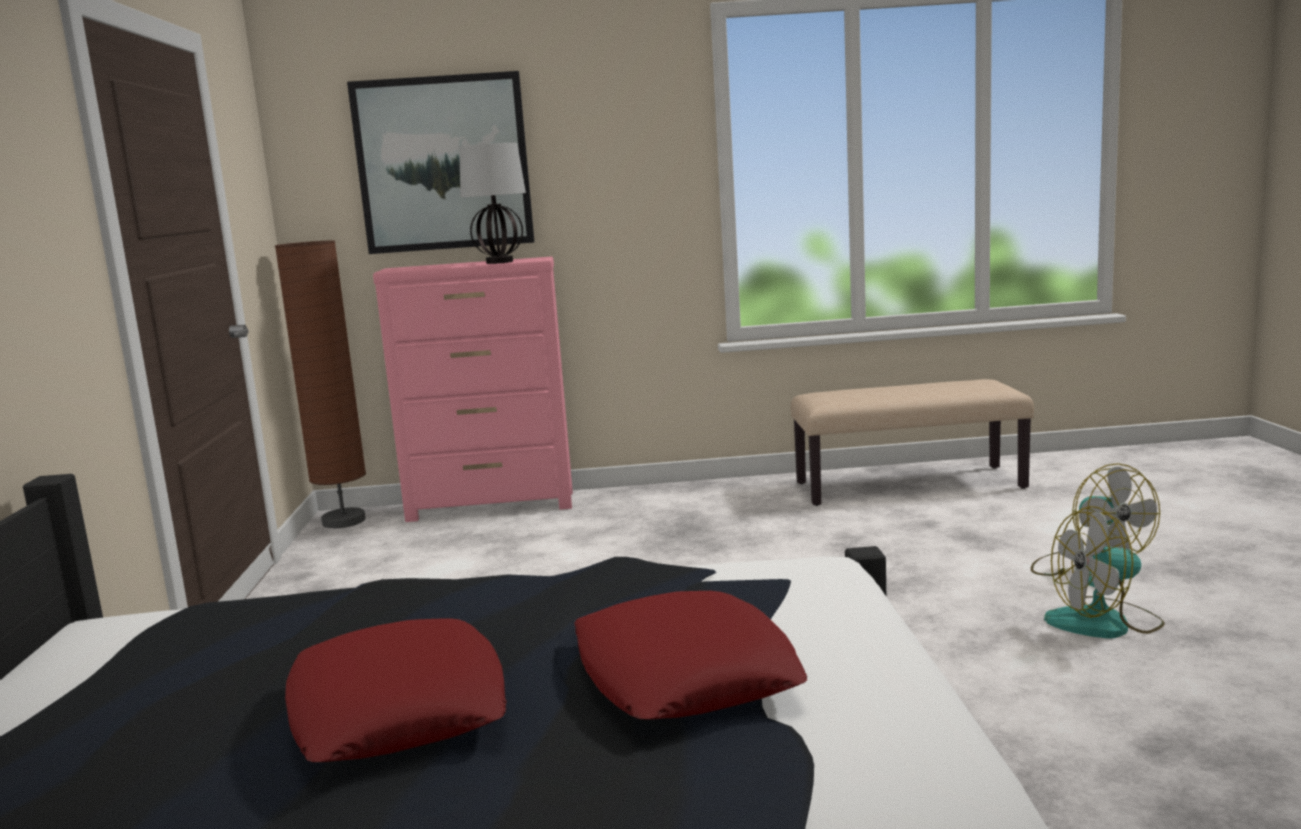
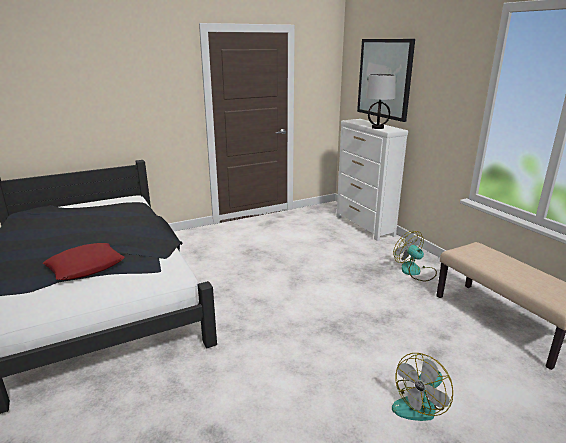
camera: 65 degrees right, 10 degrees up
brown floor lamp [275,240,366,528] -> none
red pillow [285,618,507,762] -> none
pink dresser [373,256,573,522] -> white dresser [337,119,408,241]
fan [1044,506,1165,638] -> fan moved to [393,231,437,281]

